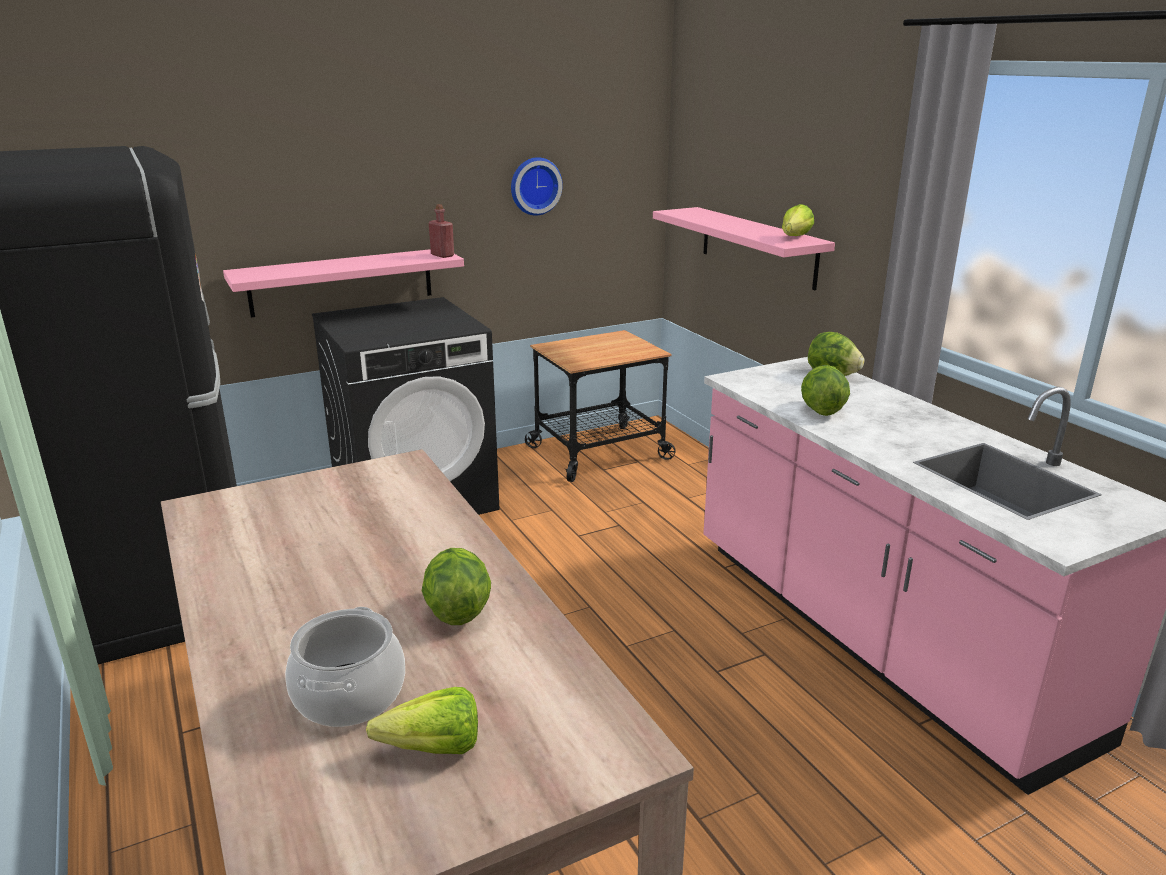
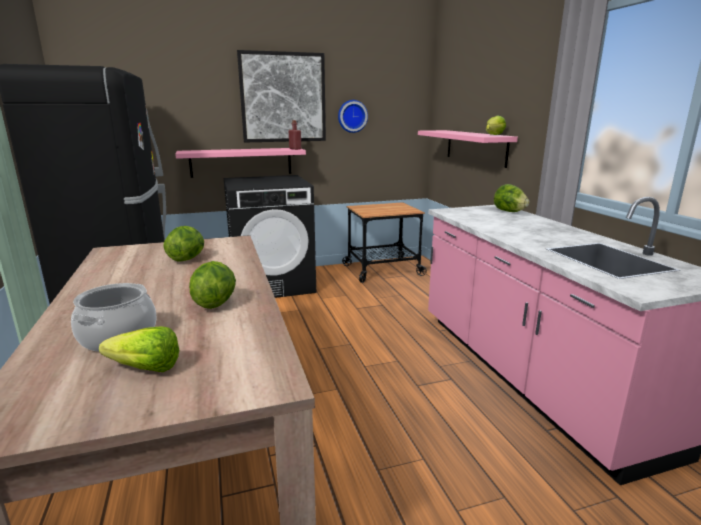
camera: 10 degrees right, 5 degrees down
lettuce [801,365,850,416] -> lettuce moved to [163,226,204,262]
none -> picture [237,50,326,143]

